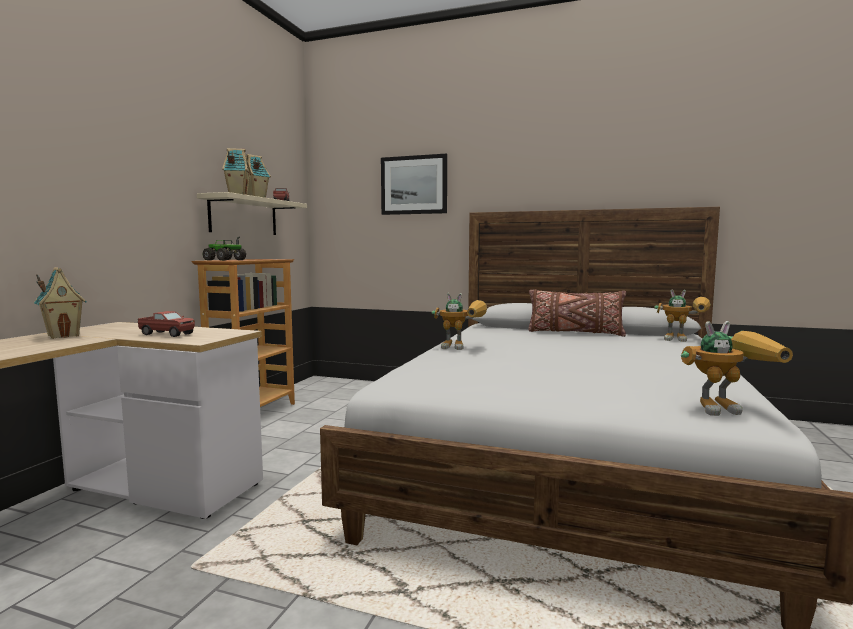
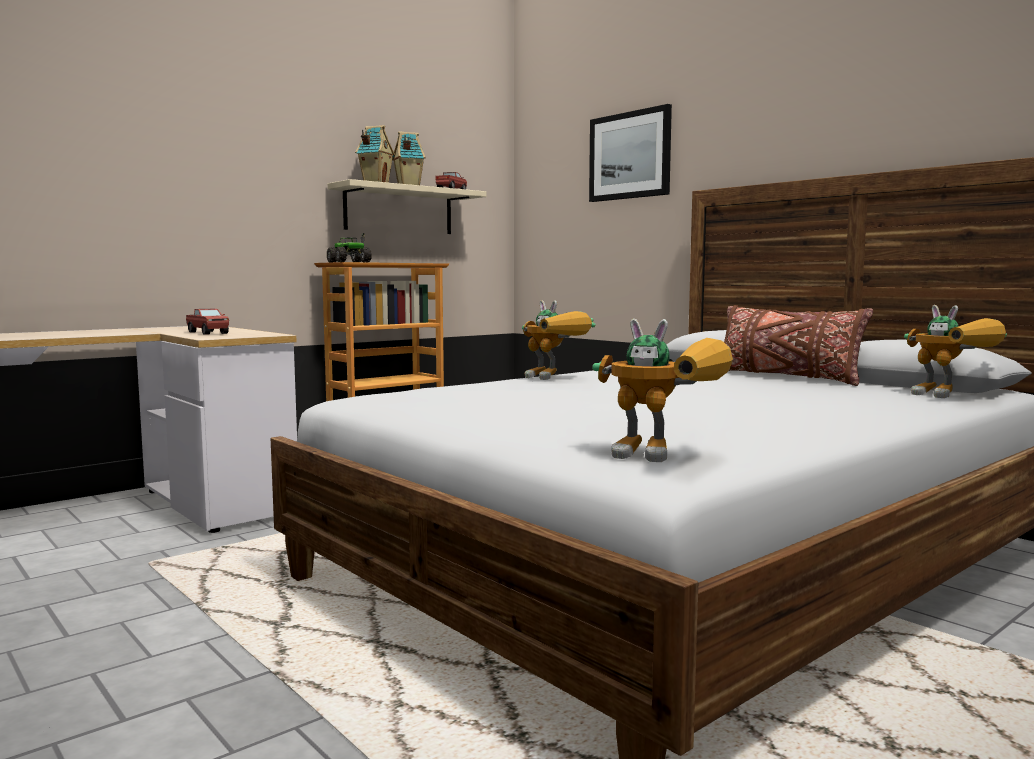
camera: 30 degrees right, 0 degrees up
toy house [34,267,87,339] -> none

